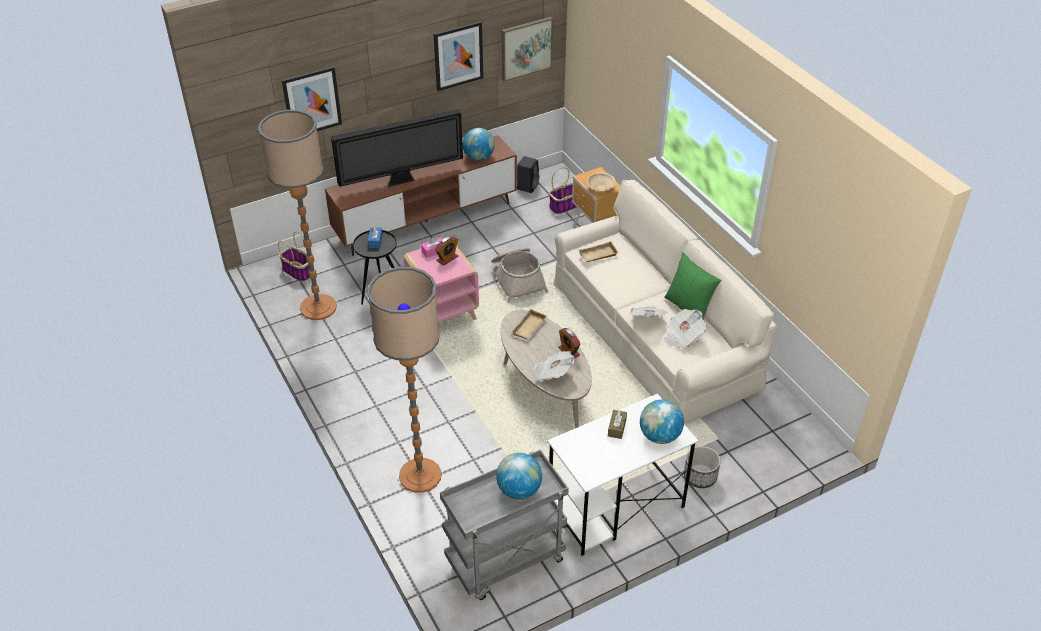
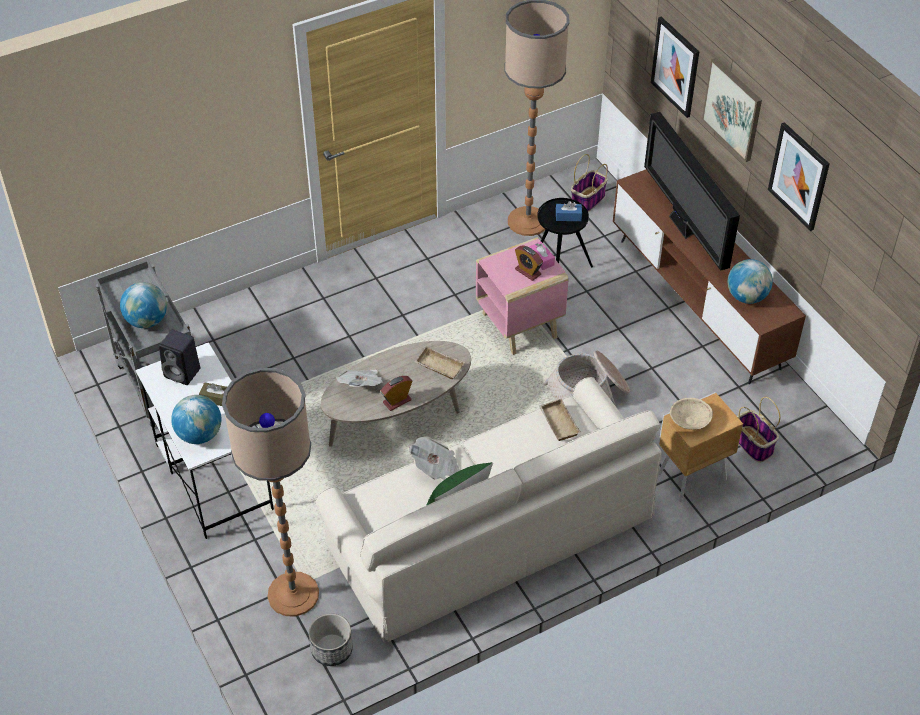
camera: 90 degrees right, 5 degrees up
floor lamp [367,267,442,493] -> floor lamp moved to [222,368,319,617]
picture [501,17,553,82] -> picture moved to [702,58,762,162]
black speaker [517,156,539,193] -> black speaker moved to [159,330,200,385]
newspaper [663,309,706,350] -> none
planter [684,446,721,488] -> planter moved to [309,614,353,666]

